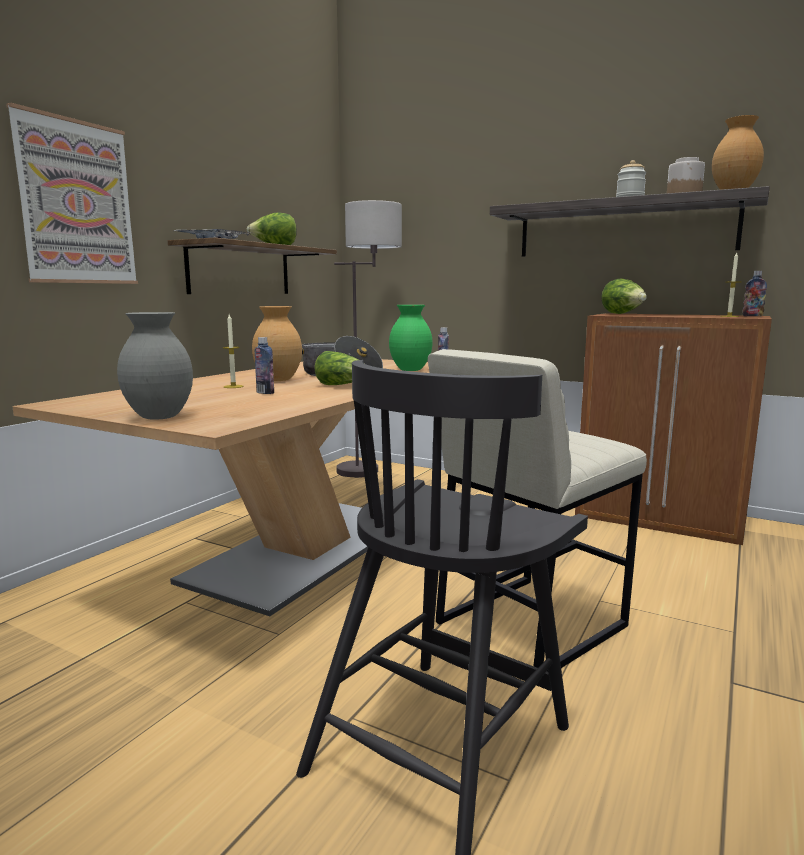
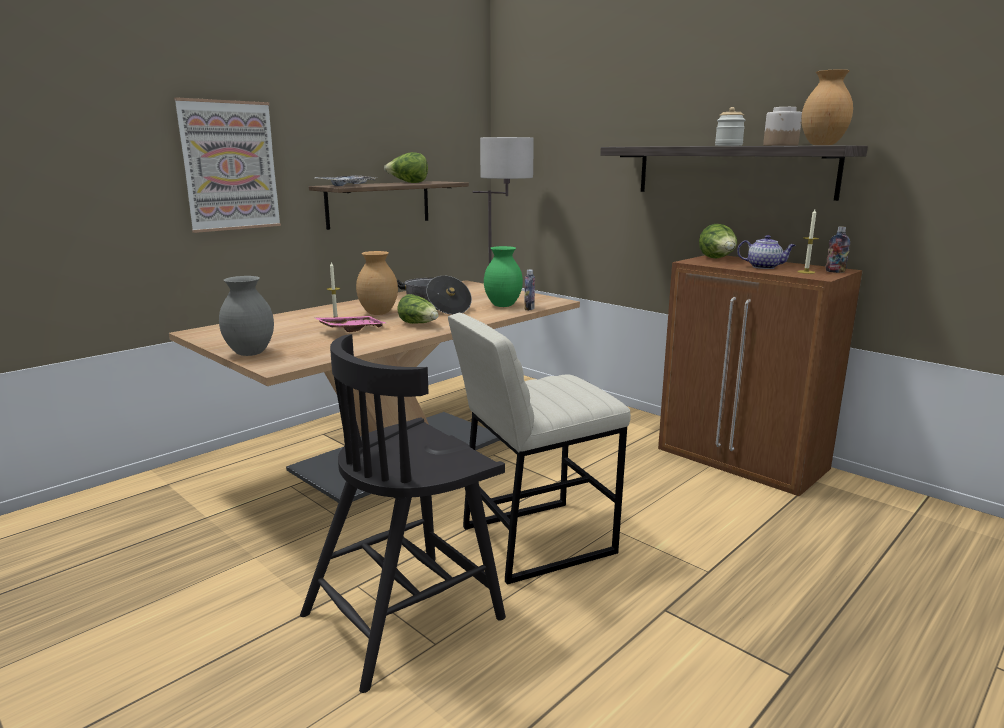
camera: 15 degrees right, 5 degrees up
bottle [255,337,274,394] -> pink tray [315,316,388,332]
none -> teapot [737,235,796,269]

